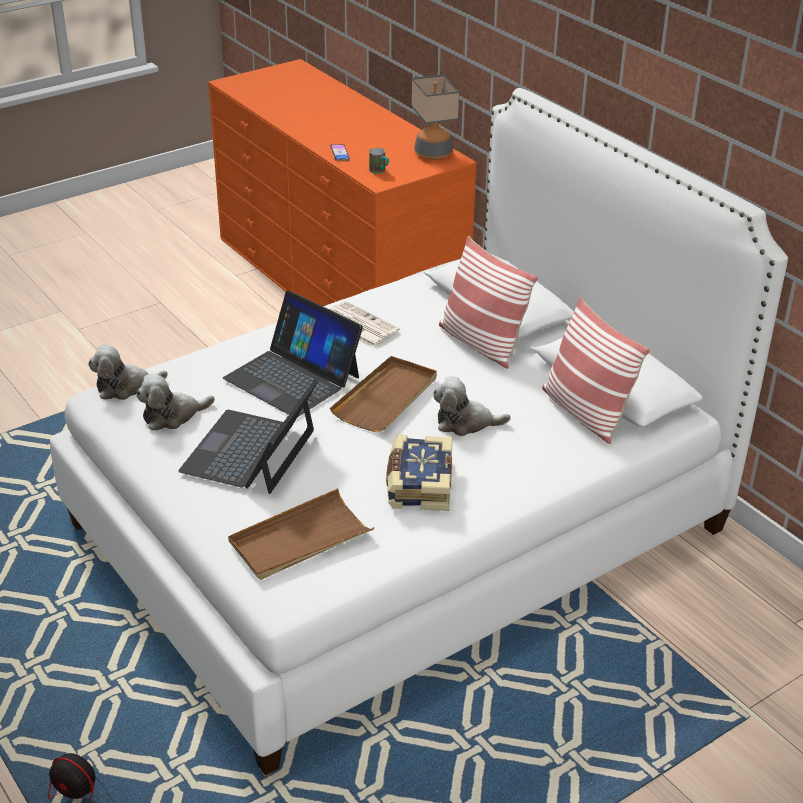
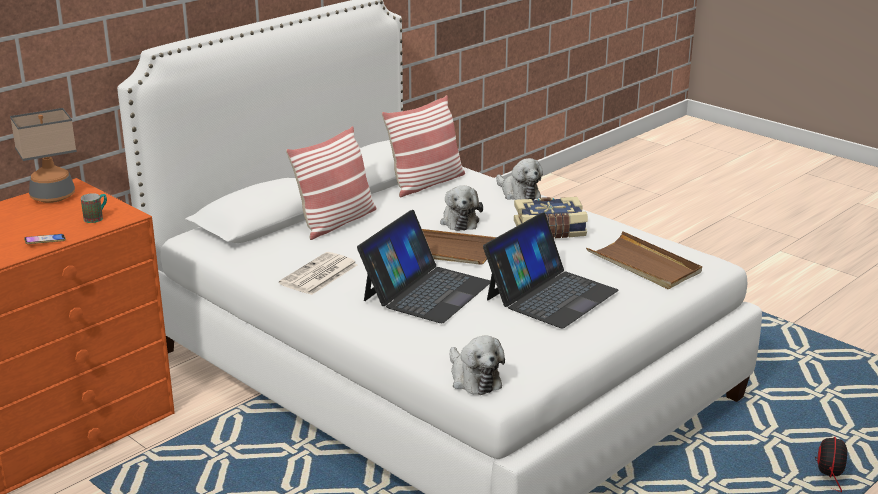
camera: 100 degrees left, 10 degrees down
plush toy [136,374,215,430] -> plush toy moved to [496,158,543,200]
laptop [178,379,318,494] -> laptop turned 60 degrees counterclockwise [483,212,619,329]

